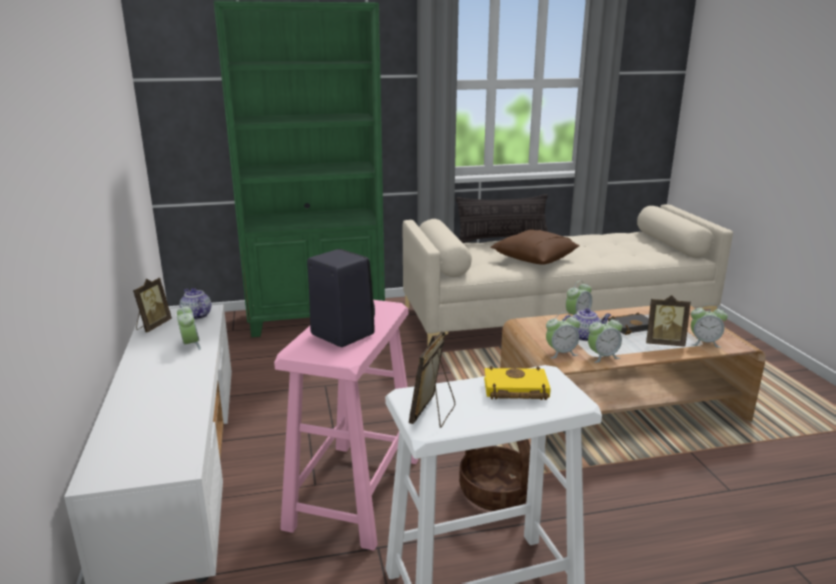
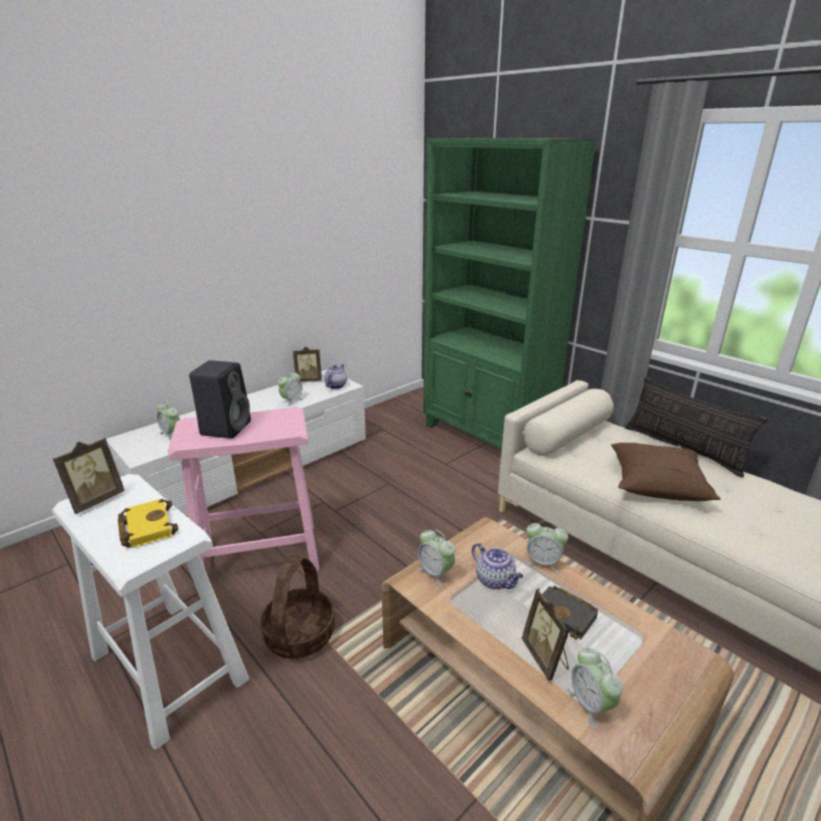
camera: 60 degrees right, 5 degrees up
picture frame [409,331,455,428] -> picture frame turned 135 degrees clockwise [53,438,125,514]
alarm clock [588,315,622,363] -> alarm clock moved to [157,401,180,441]

